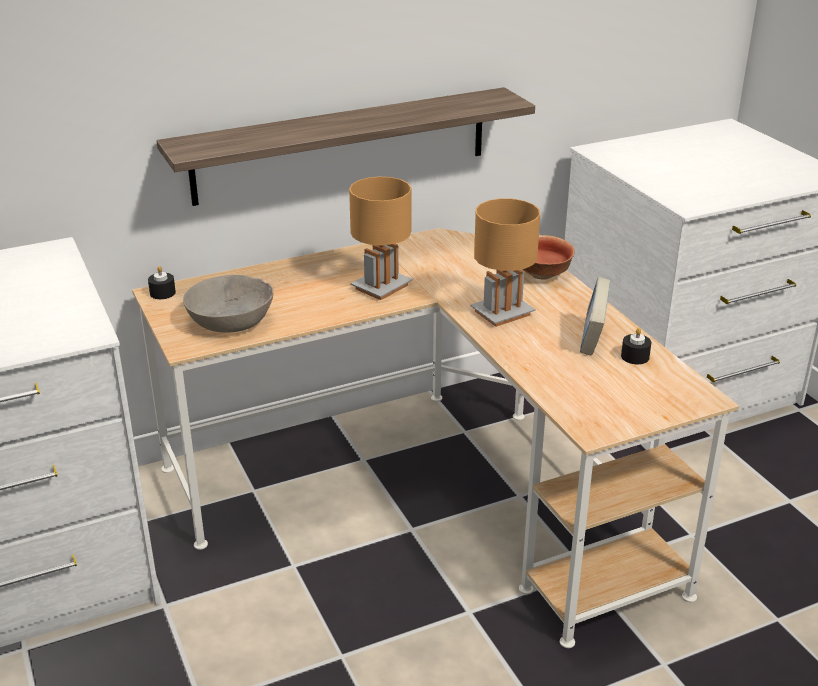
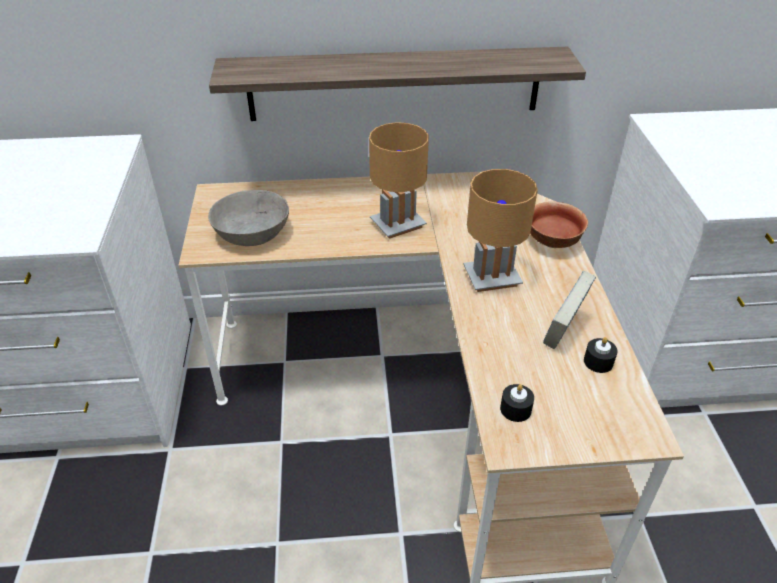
camera: 20 degrees right, 10 degrees up
black candle [148,266,176,299] -> black candle moved to [500,384,534,422]

